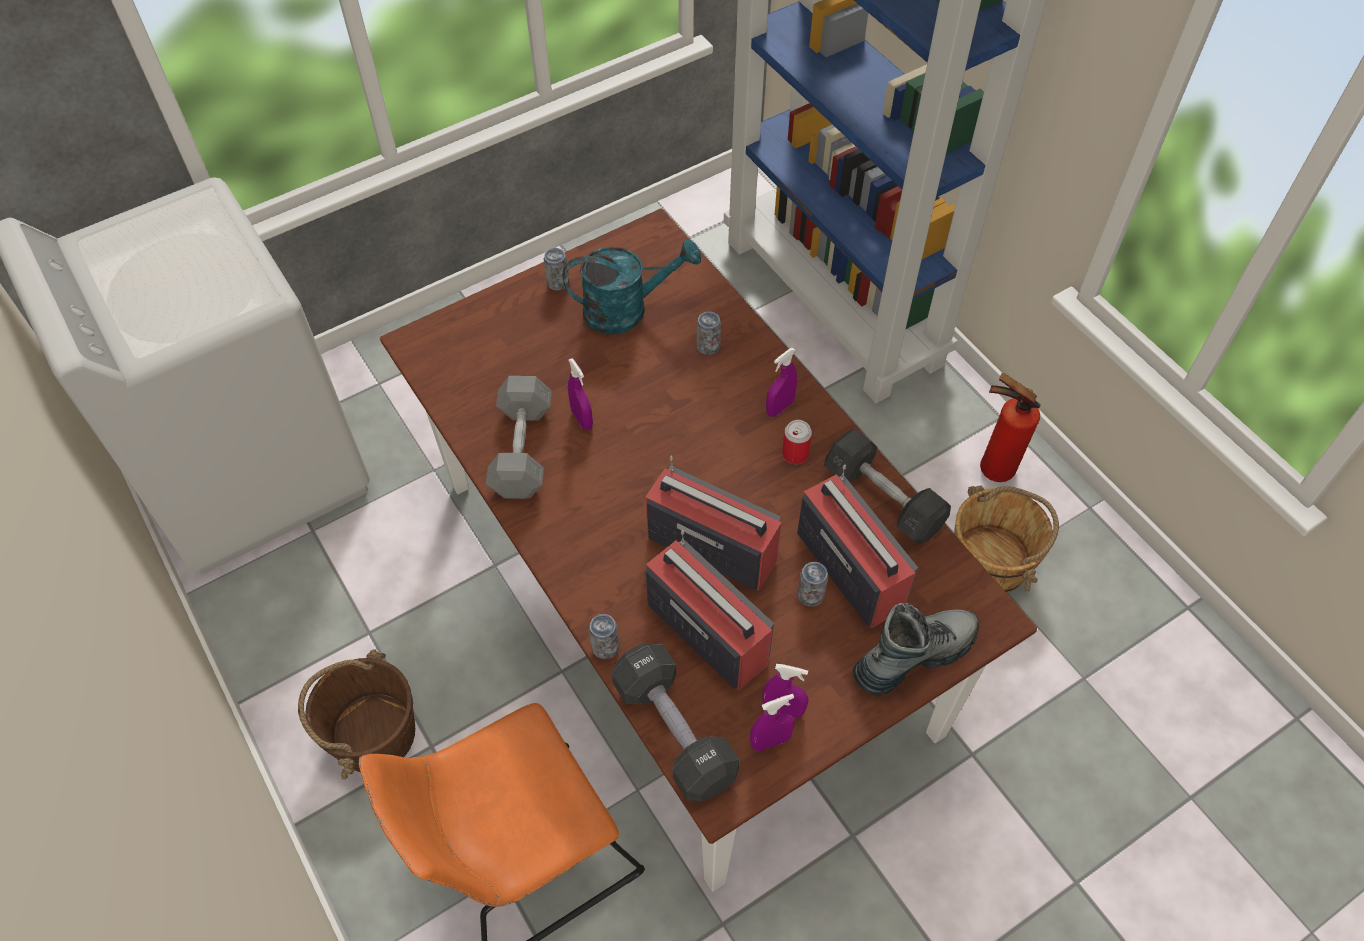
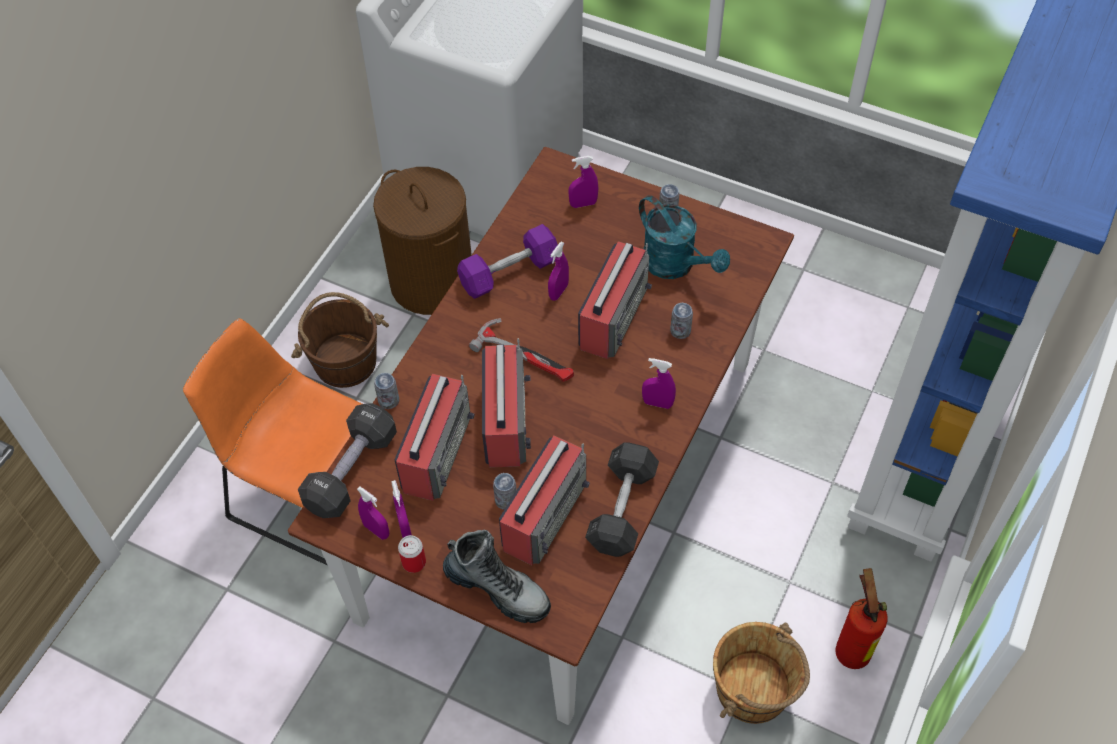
camera: 60 degrees right, 0 degrees up
grey dumbbell [486,376,552,499] -> purple dumbbell [457,224,558,299]
can [782,420,812,464] -> can moved to [398,535,426,573]
none -> brown laundry basket [373,167,472,315]
none -> hammer [469,318,574,382]
none -> purple spray bottle [568,156,598,208]
none -> radio [578,241,652,359]

